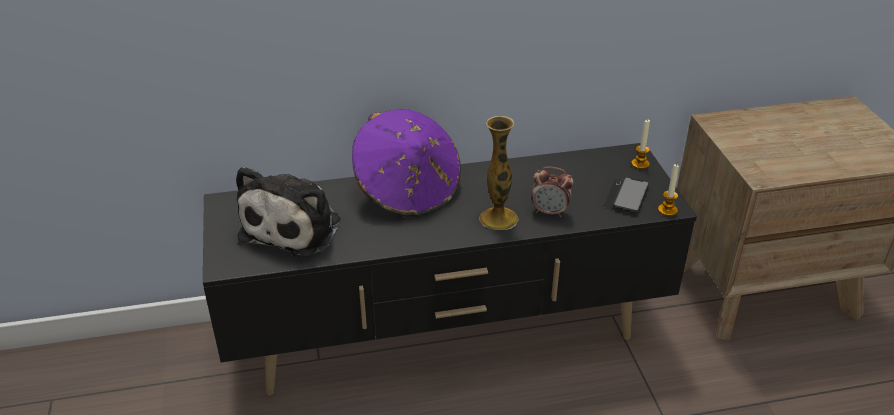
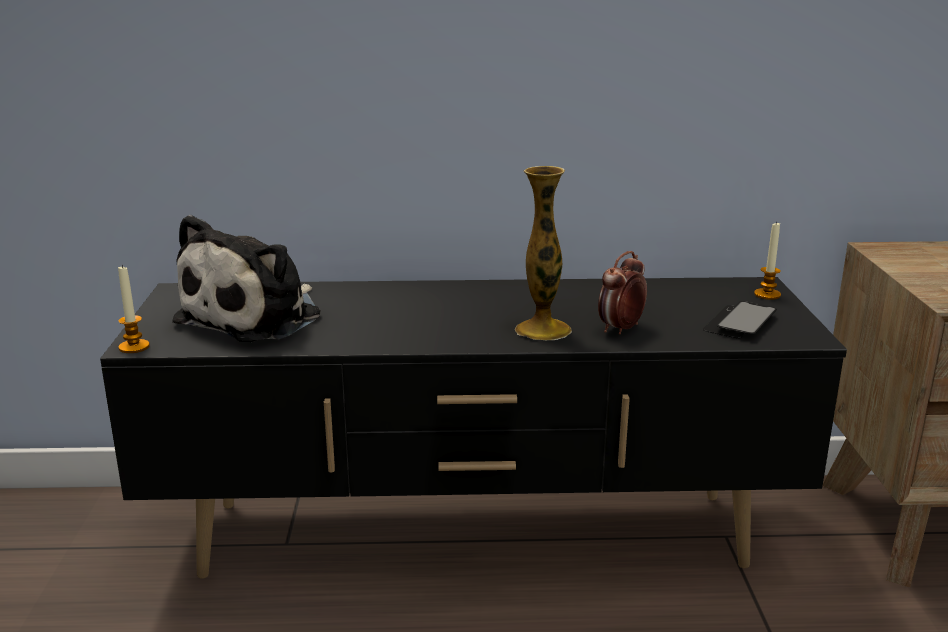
camera: 10 degrees right, 15 degrees down
purple hat [352,109,461,217] -> none
alarm clock [531,167,573,217] -> alarm clock turned 105 degrees clockwise [598,251,647,335]
candle [658,164,679,216] -> candle moved to [118,265,150,353]

